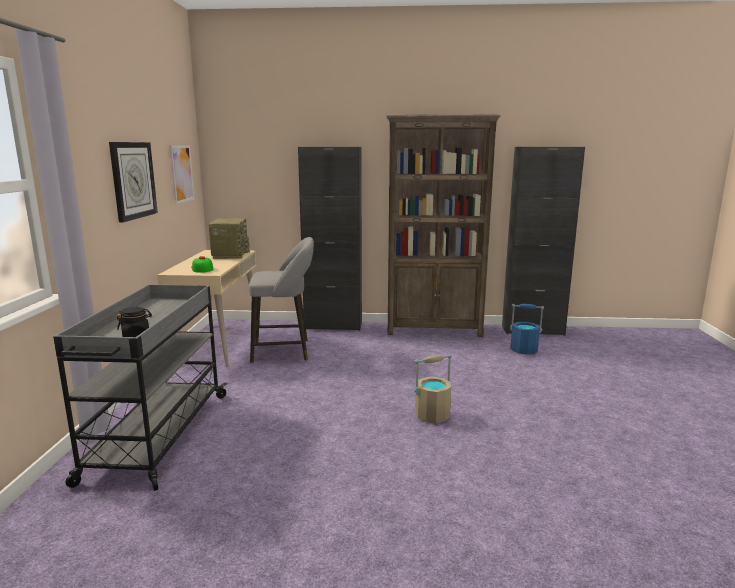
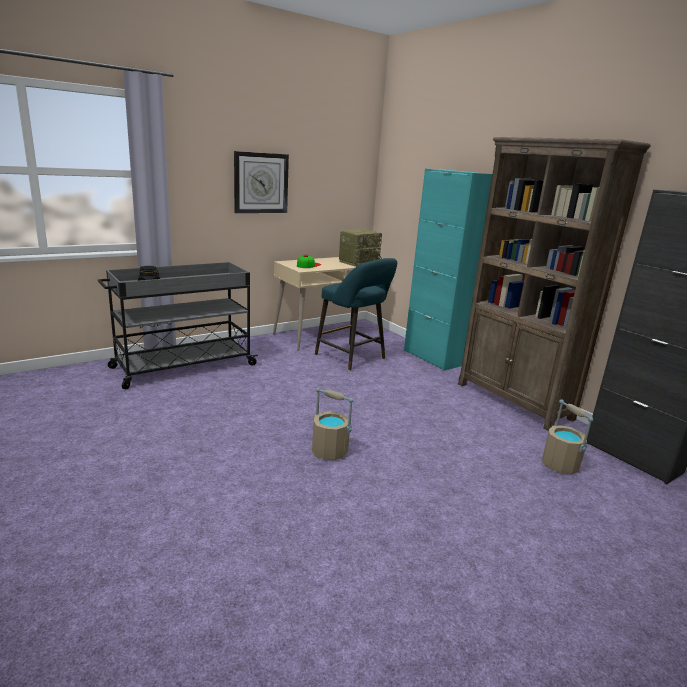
camera: 50 degrees right, 5 degrees up
picture [170,145,194,204] -> none
grey stool [249,237,314,363] -> turquoise stool [315,258,397,371]
black cabinet [298,147,362,331] -> turquoise cabinet [404,169,492,371]
blue bucket [510,304,544,354] -> beige bucket [542,400,593,474]

